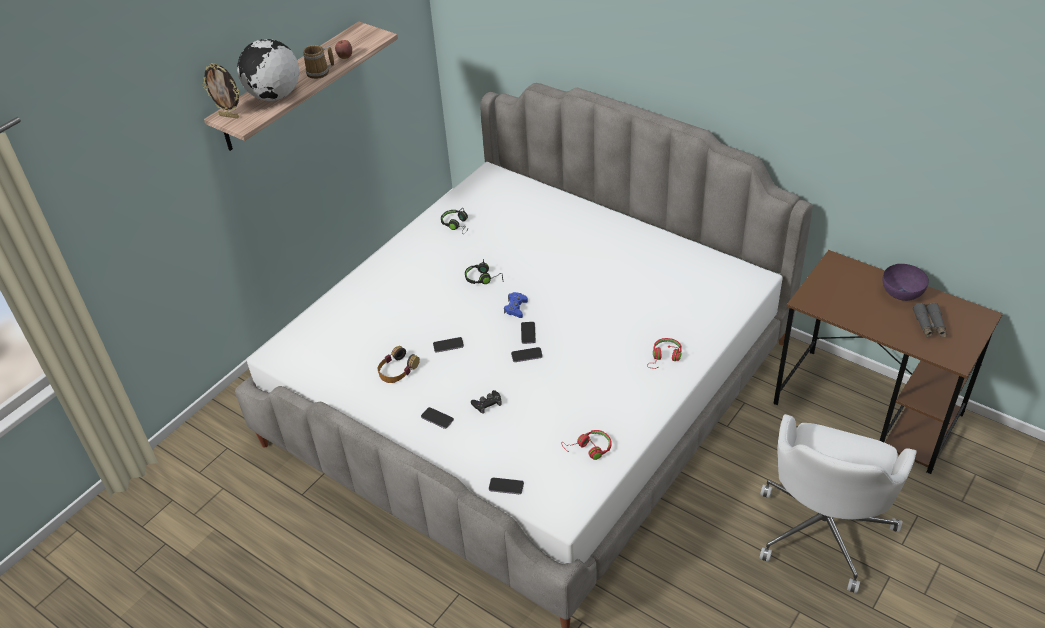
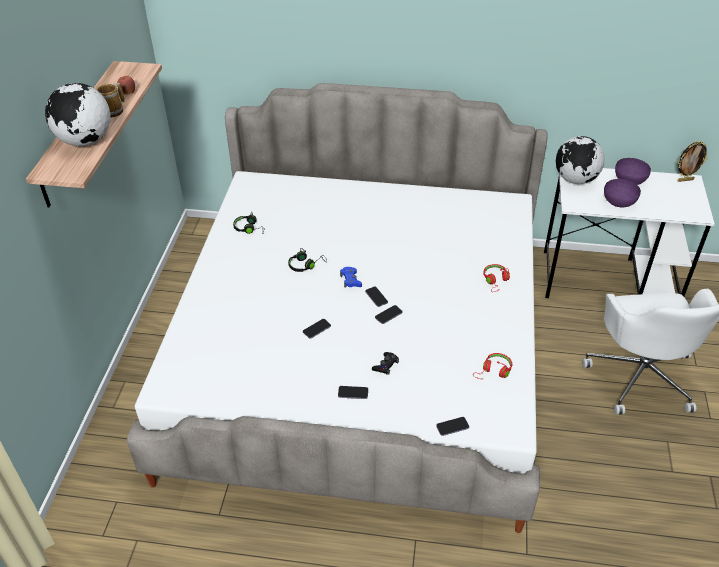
camera: 30 degrees left, 0 degrees up
picture frame [202,63,239,118] -> picture frame moved to [677,141,708,182]
headphones [378,346,420,383] -> none
brown desk [773,250,1003,474] -> white desk [544,168,715,298]
grey binoculars [913,303,947,338] -> none
none -> globe [556,136,605,184]
none -> purple bowl [604,179,641,207]

